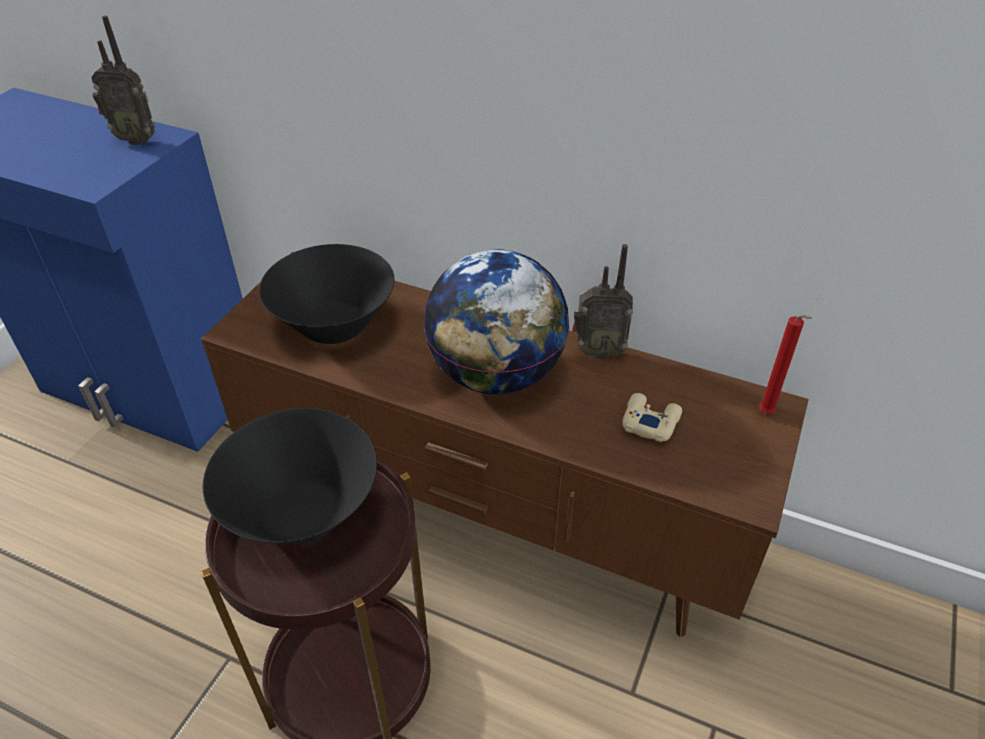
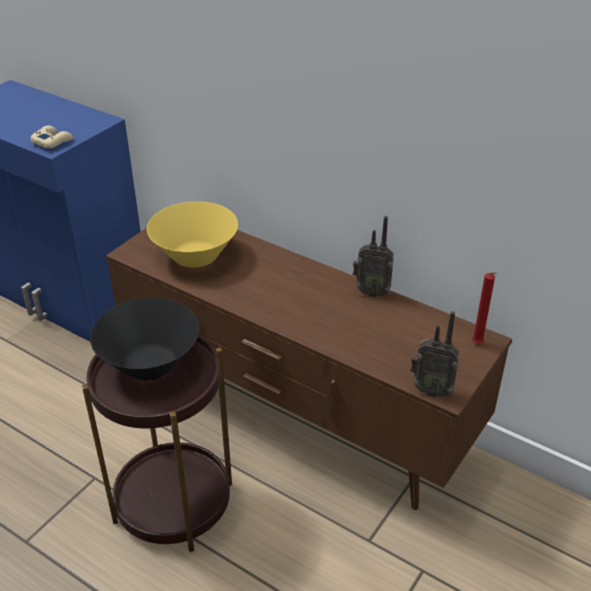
camera: 10 degrees right, 5 degrees down
radio [91,15,155,145] -> radio moved to [410,311,459,398]
black bowl [259,244,395,344] -> yellow bowl [147,201,238,268]
globe [423,249,570,395] -> none
beige game controller [622,393,682,442] -> beige game controller moved to [30,126,73,149]

